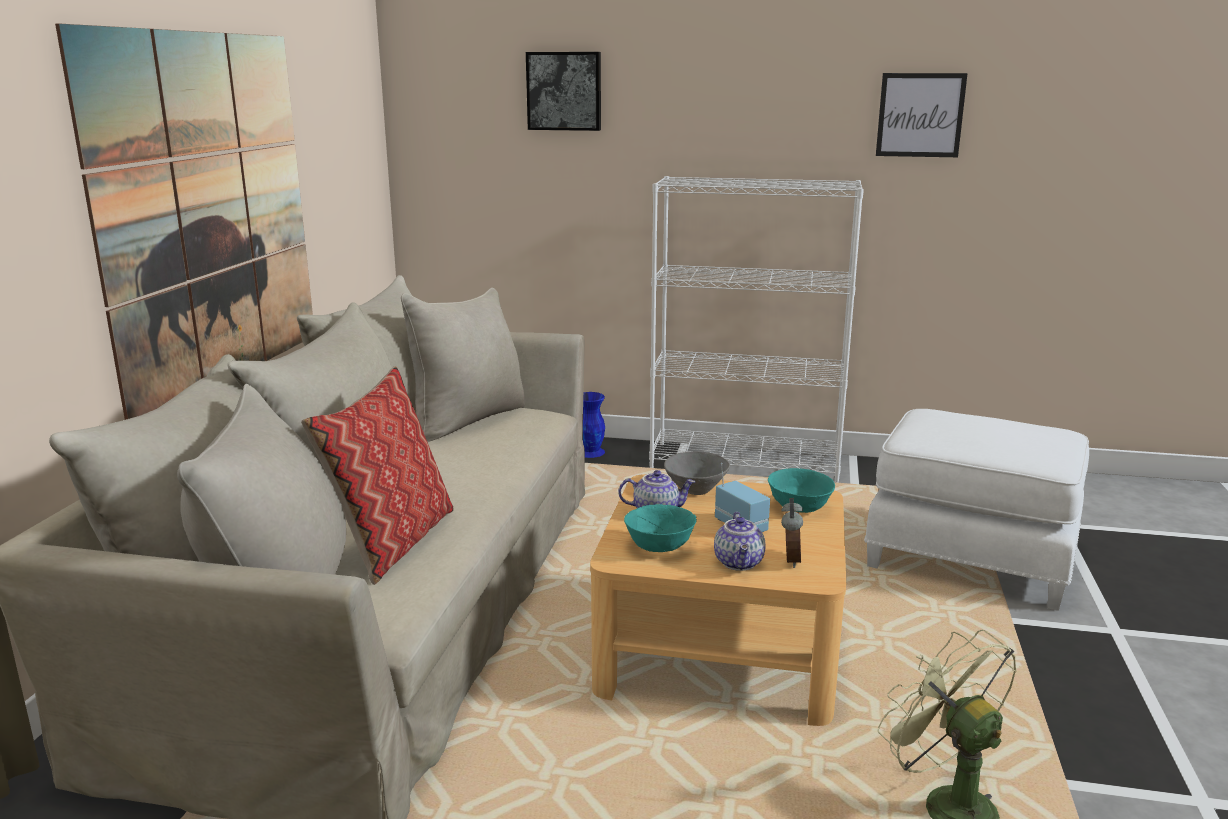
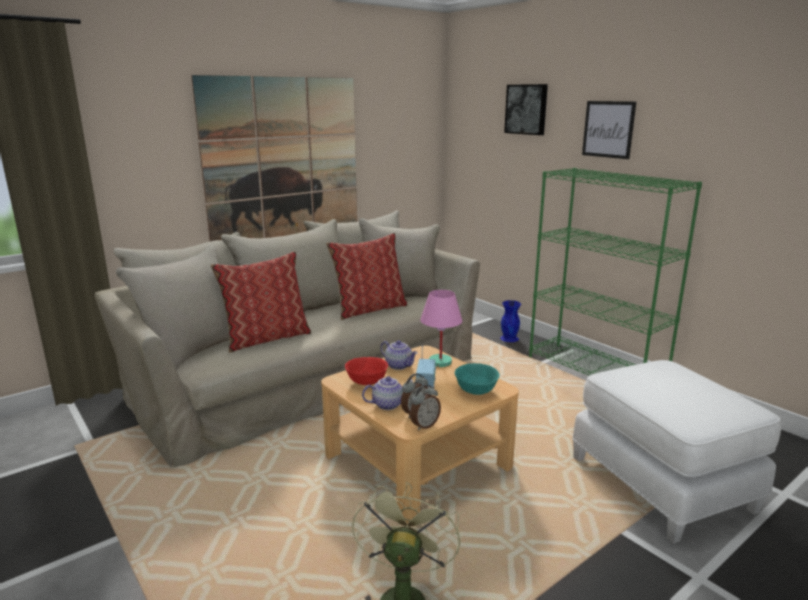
camera: 40 degrees right, 0 degrees up
turquoise bowl [624,504,697,552] -> red bowl [345,357,388,385]
white bookcase [649,176,864,483] -> green bookcase [529,168,702,375]
grey bowl [664,451,730,495] -> pink table lamp [420,290,463,367]
teapot [714,512,765,571] -> teapot turned 150 degrees counterclockwise [362,376,413,410]
picture [876,73,968,157] -> picture moved to [582,101,636,159]
none -> pillow [326,233,407,320]
none -> alarm clock [410,384,441,430]

